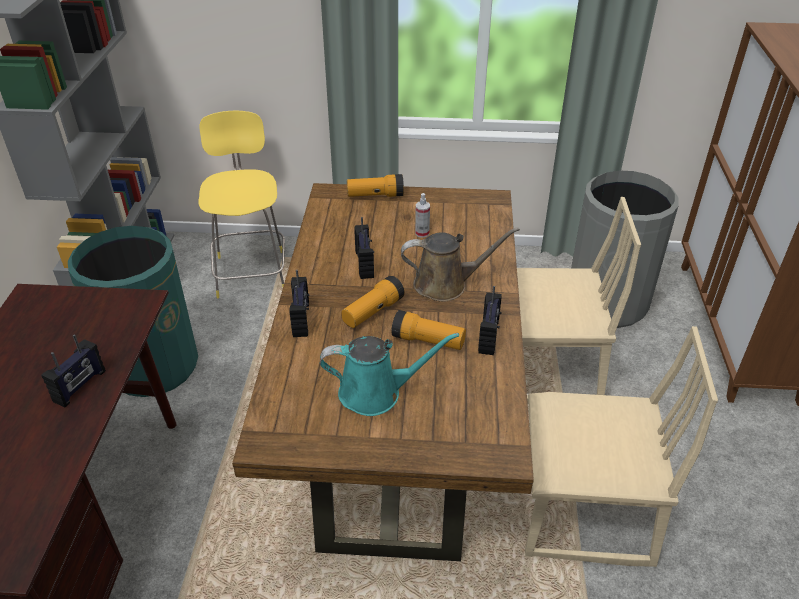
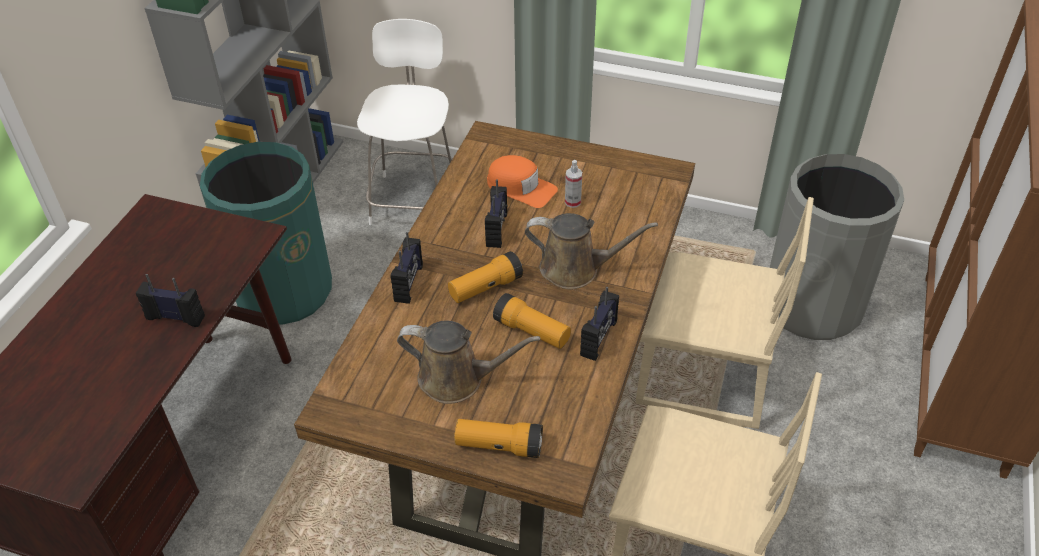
camera: 15 degrees right, 5 degrees up
radio [41,334,106,407] -> radio turned 120 degrees counterclockwise [136,274,205,327]
yellow stool [198,111,285,298] -> white stool [357,19,453,225]
turquoise watering can [320,333,459,416] -> brown watering can [397,320,540,404]
flashlight [347,174,404,197] -> flashlight moved to [454,419,543,458]
none -> orange cap [487,155,558,208]

